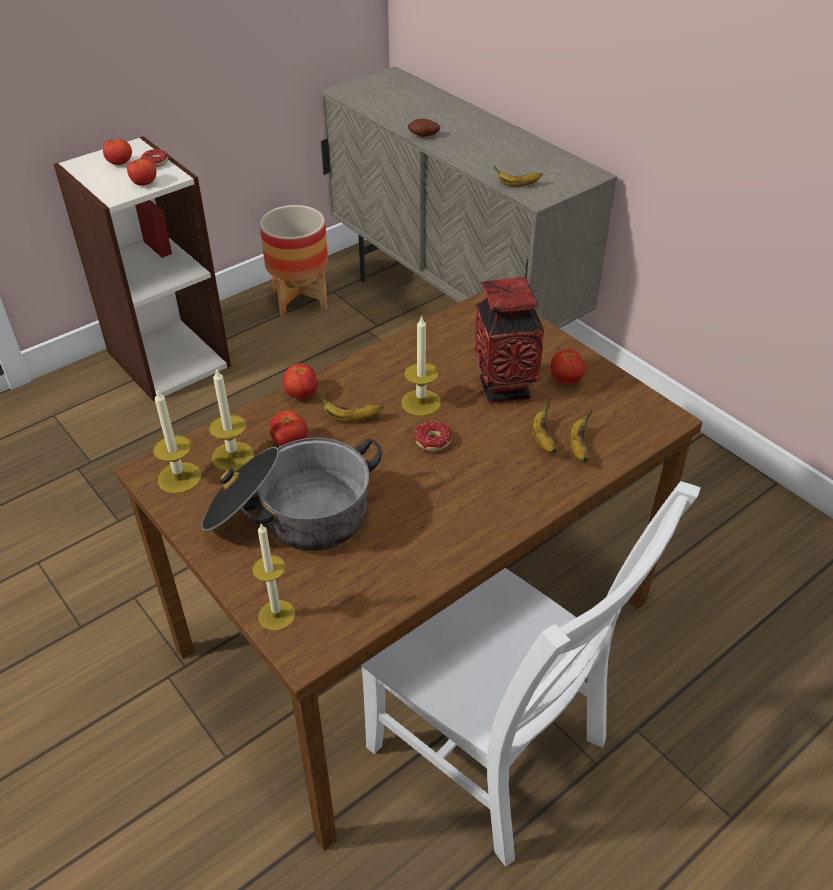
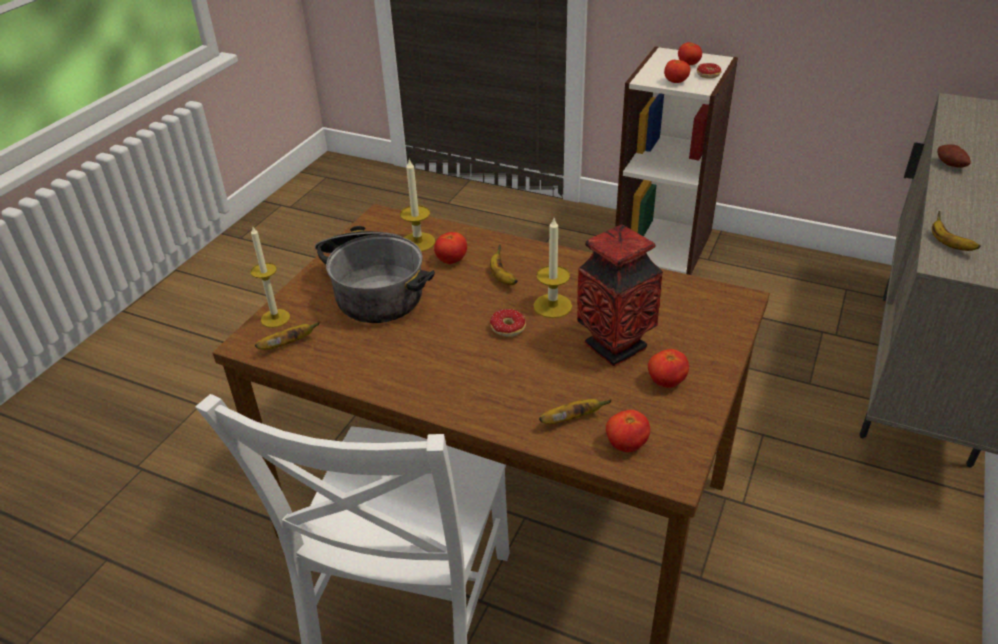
camera: 65 degrees right, 5 degrees down
candle [153,389,201,494] -> none
planter [260,205,328,317] -> none
tomato [283,363,318,399] -> tomato moved to [606,410,650,452]
banana [532,400,557,453] -> banana moved to [255,321,320,350]

